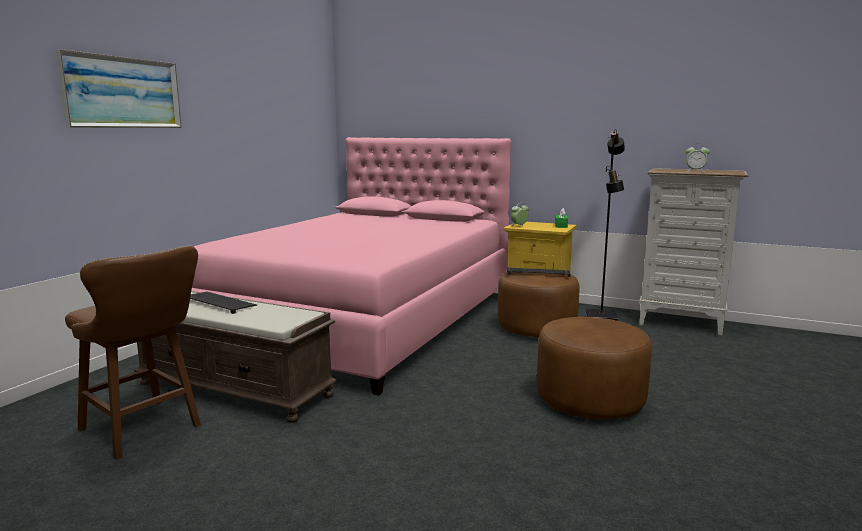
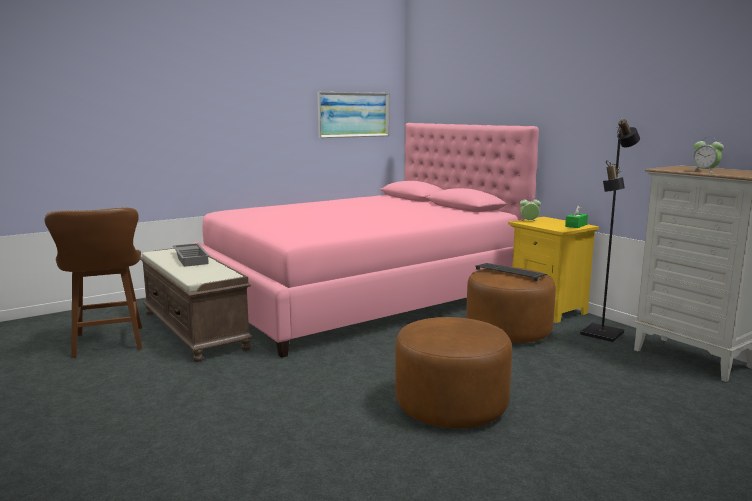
camera: 30 degrees right, 0 degrees up
picture [55,49,182,128] -> picture moved to [318,92,389,138]
keyboard [190,292,257,314] -> grey tray [173,243,210,267]

